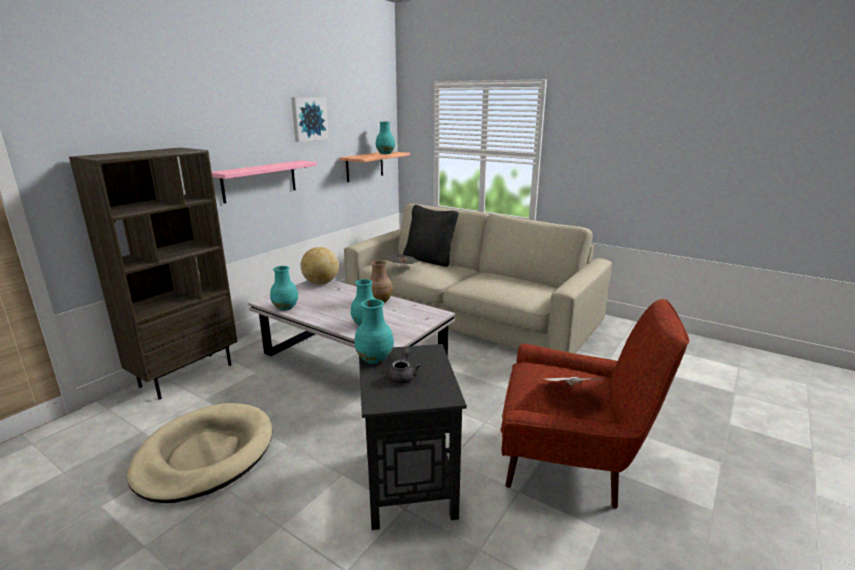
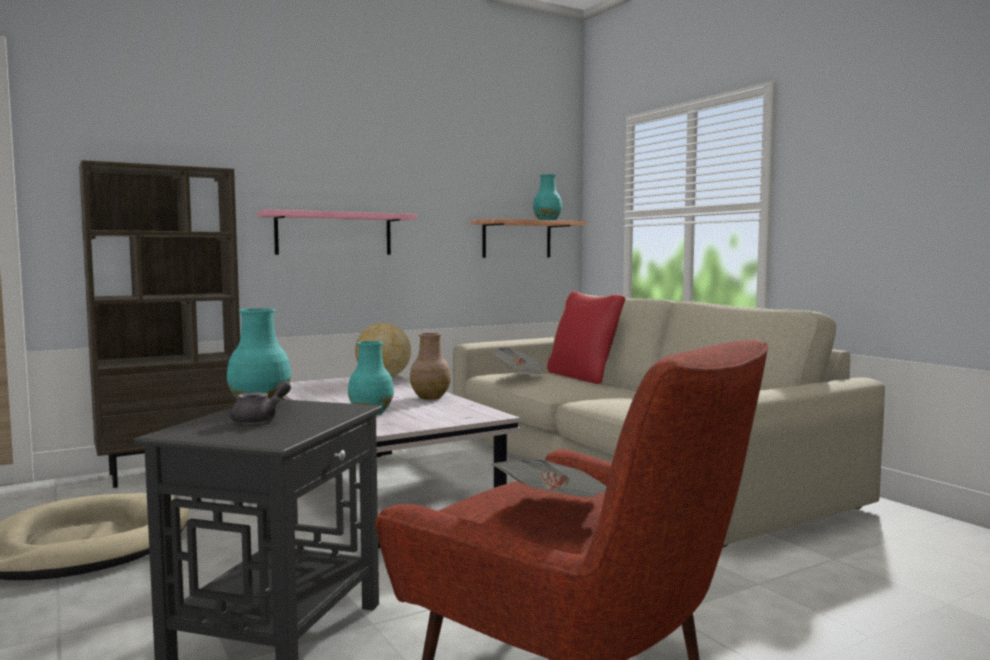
camera: 25 degrees right, 15 degrees down
turquoise vase [270,266,298,311] -> none
picture [291,97,329,142] -> none
black pillow [403,205,459,267] -> red pillow [547,291,625,384]

